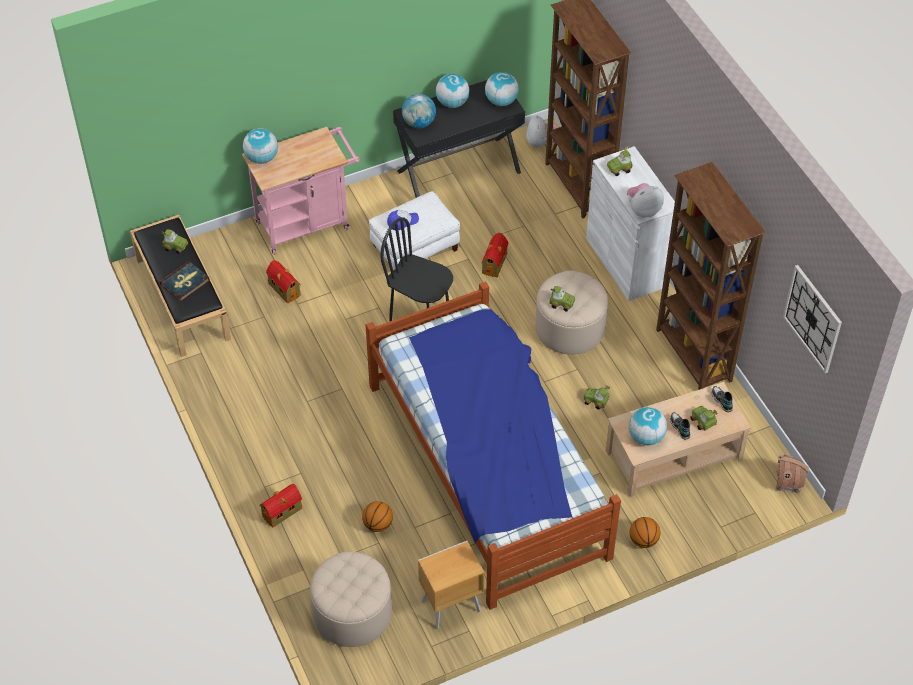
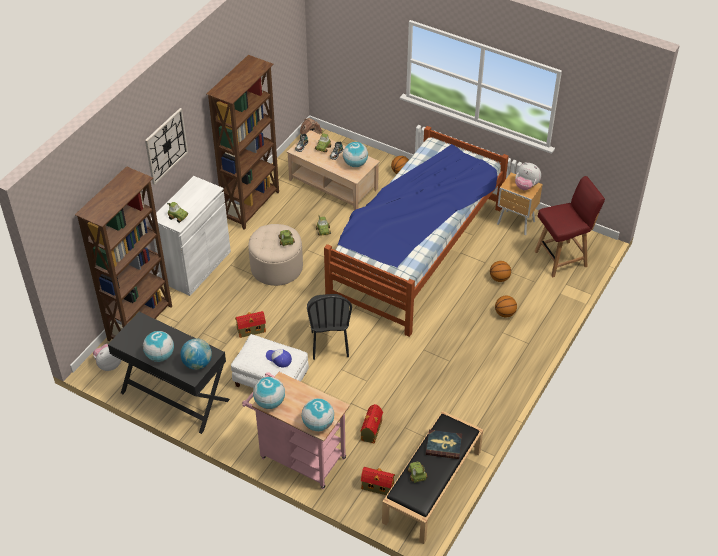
camera: 125 degrees left, 5 degrees down
toy house [259,484,302,528] -> toy house moved to [361,467,395,495]
beige ottoman [310,552,392,647] -> red chair [534,176,605,277]
globe [485,72,519,106] -> globe moved to [253,377,285,409]
plush toy [627,183,664,217] -> plush toy moved to [515,162,541,190]
wall clock [783,265,842,373] -> wall clock moved to [145,108,188,185]
none -> basketball [495,296,517,317]

